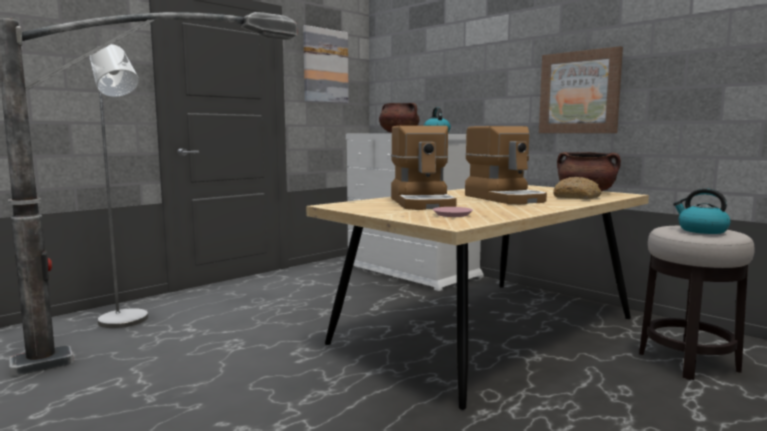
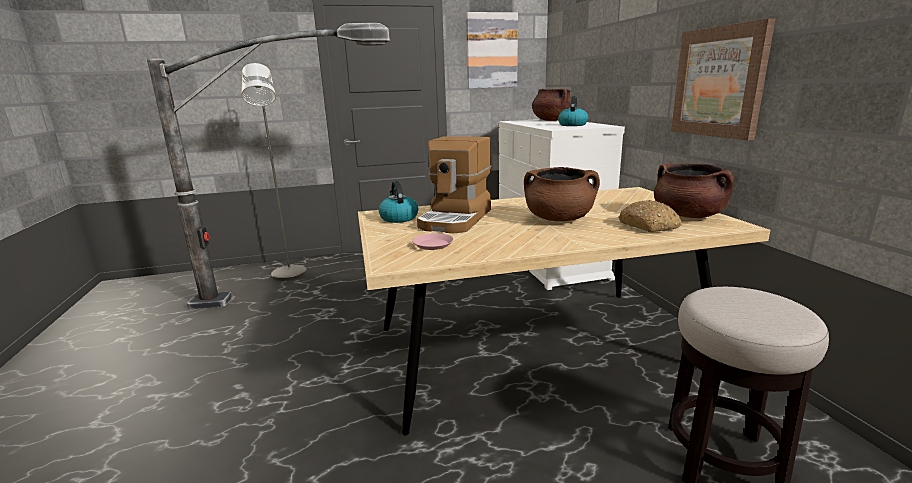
camera: 30 degrees right, 10 degrees up
coffee machine [465,126,547,204] -> brown cooking pot [524,167,600,221]
kettle [673,189,730,234] -> kettle moved to [378,181,418,223]

